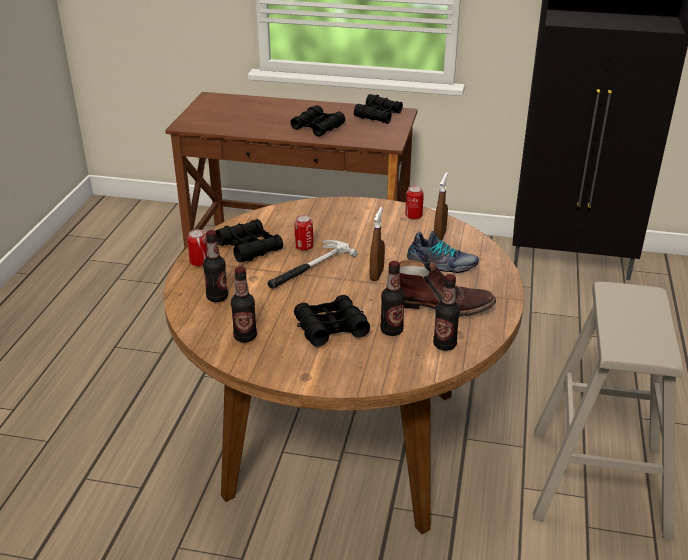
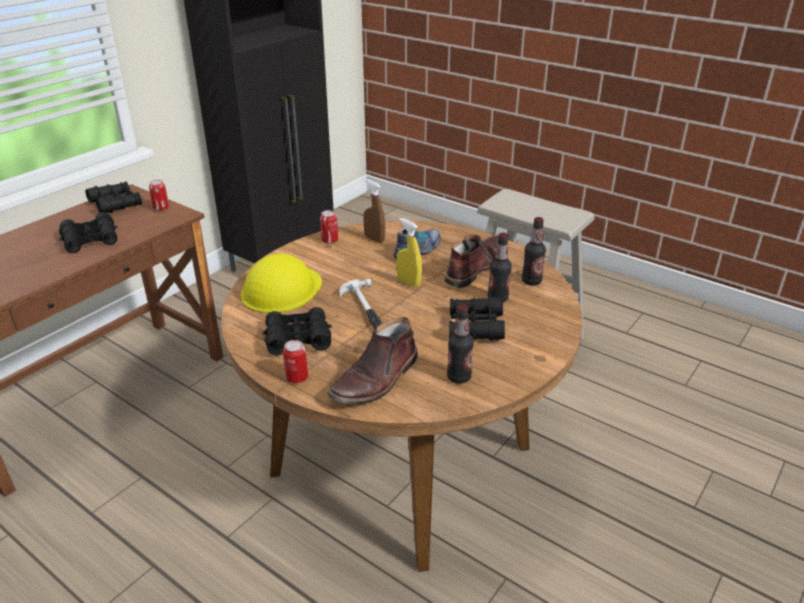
camera: 65 degrees left, 0 degrees up
bottle [203,230,228,302] -> brown boot [327,317,418,405]
can [295,215,313,251] -> can moved to [149,180,169,211]
brown spray bottle [370,207,385,281] -> yellow spray bottle [396,218,422,288]
none -> yellow hard hat [241,254,322,313]

